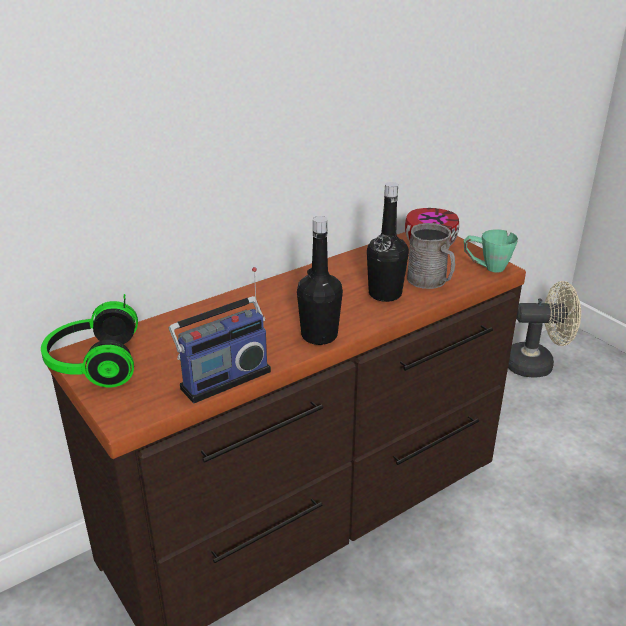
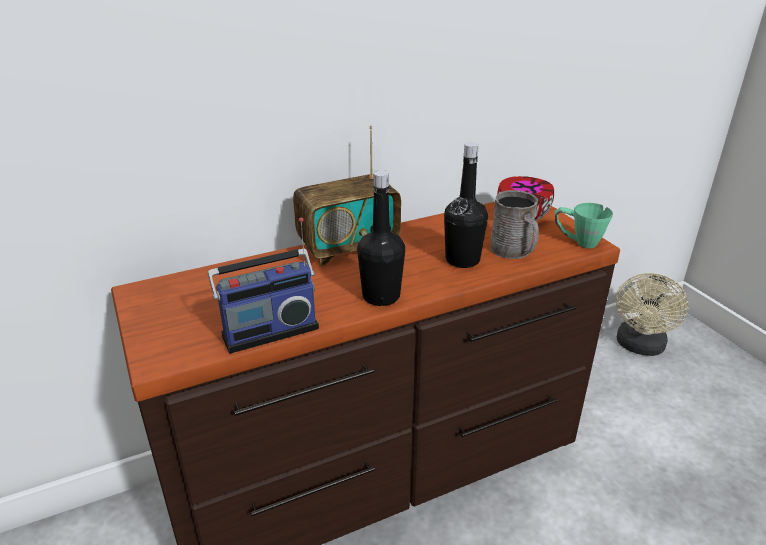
camera: 10 degrees right, 0 degrees up
headphones [41,294,138,387] -> none
beige fan [508,281,581,378] -> beige fan turned 105 degrees clockwise [616,273,689,356]
none -> radio [293,125,401,267]

